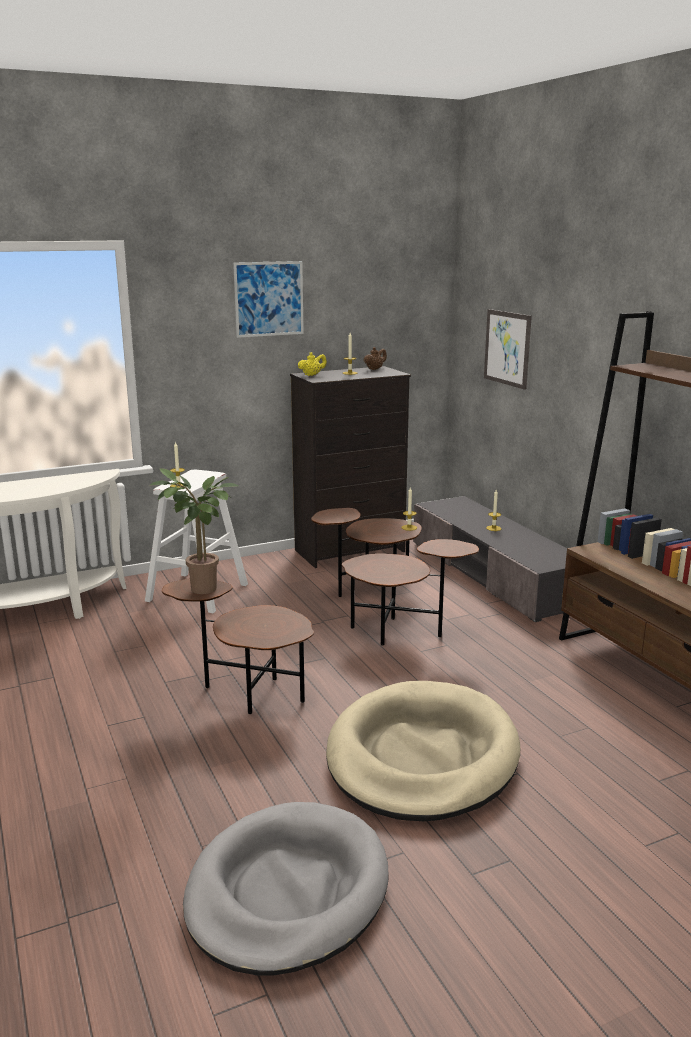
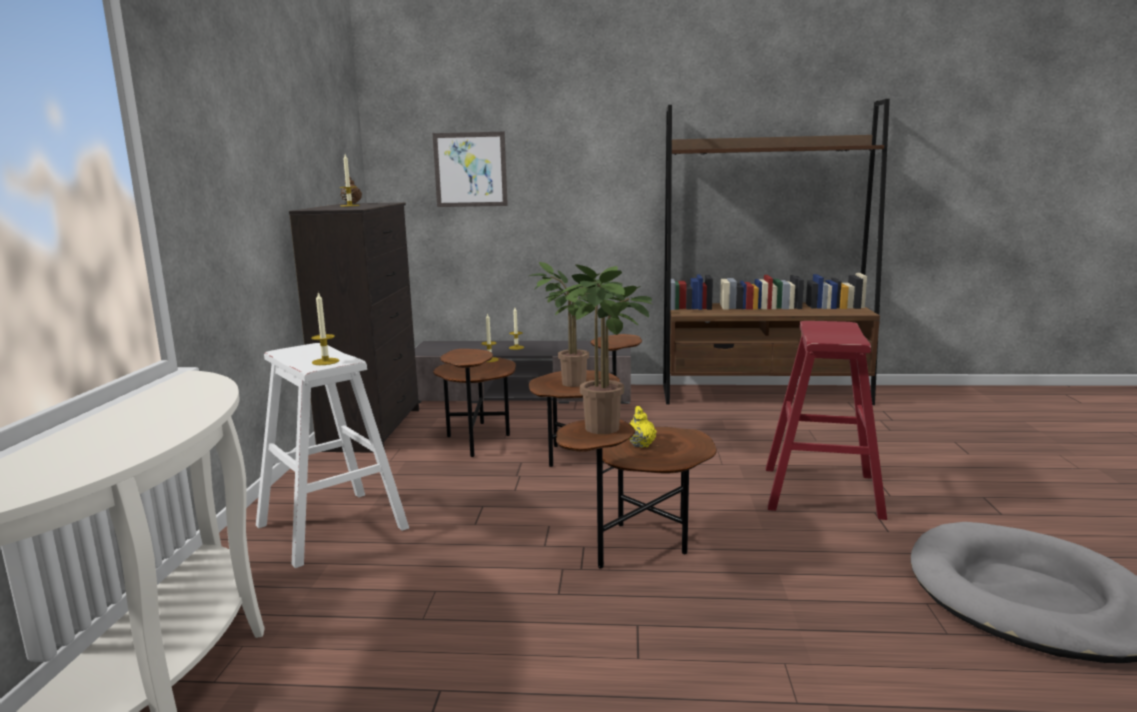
camera: 60 degrees left, 5 degrees down
picture [233,261,304,338] -> none
yellow teapot [298,352,327,376] -> yellow teapot moved to [629,406,657,448]
beige dog bed [326,681,520,821] -> red stool [766,321,887,520]
none -> potted plant [529,262,609,387]

